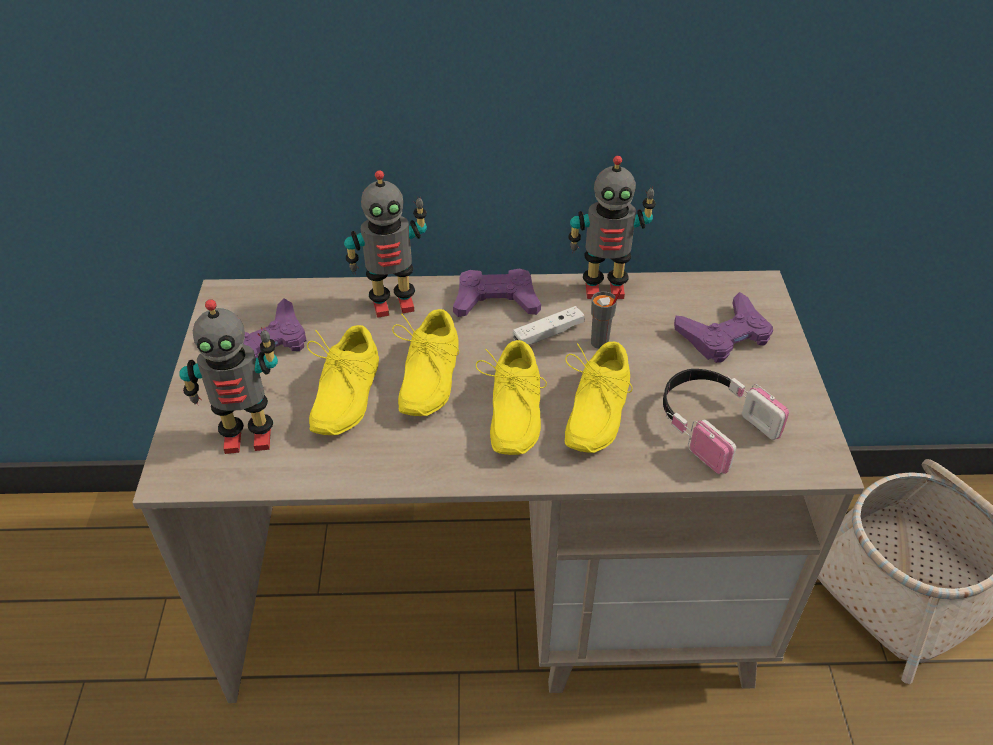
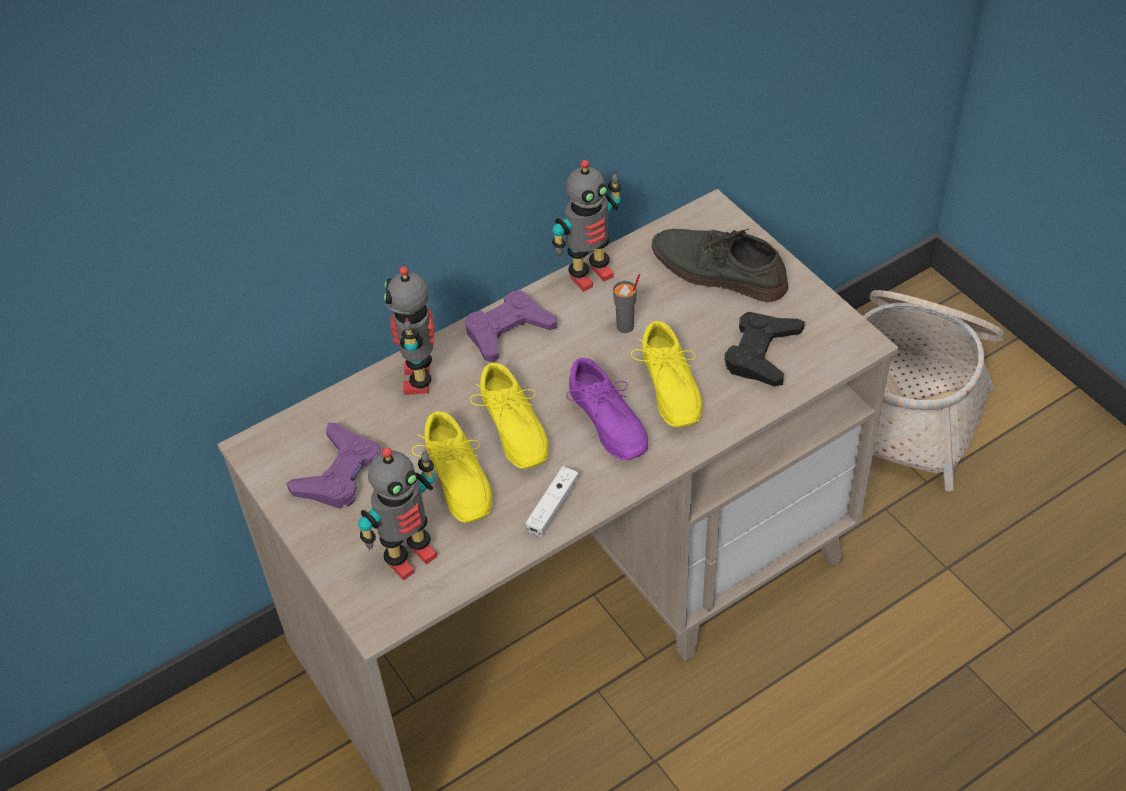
camera: 30 degrees left, 5 degrees up
toy robot [344,170,427,318] -> toy robot turned 135 degrees clockwise [384,266,434,395]
yellow shoe [476,340,547,455] -> purple shoe [566,358,648,460]
white game controller [513,306,585,345] -> white game controller moved to [525,466,579,537]
headphones [663,369,789,474] -> black game controller [724,312,805,386]
purple game controller [674,292,773,363] -> grey shoe [652,229,788,302]

